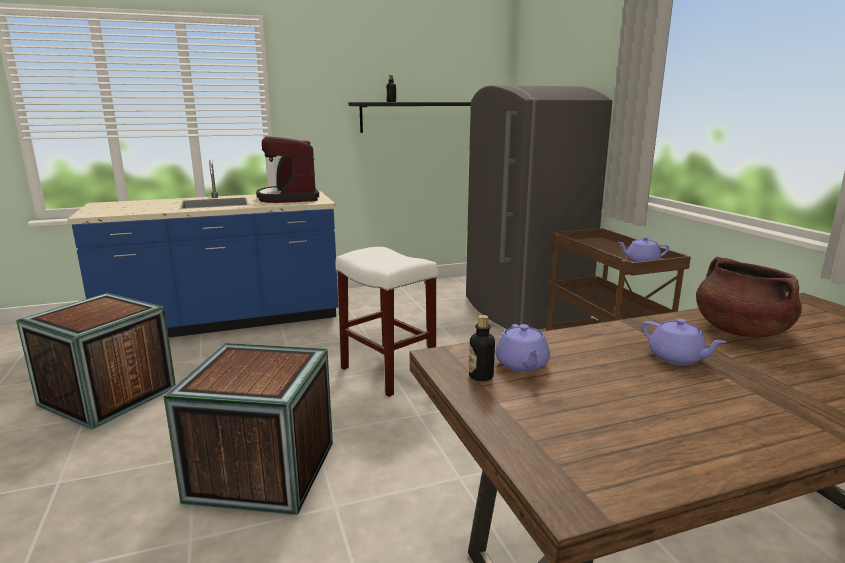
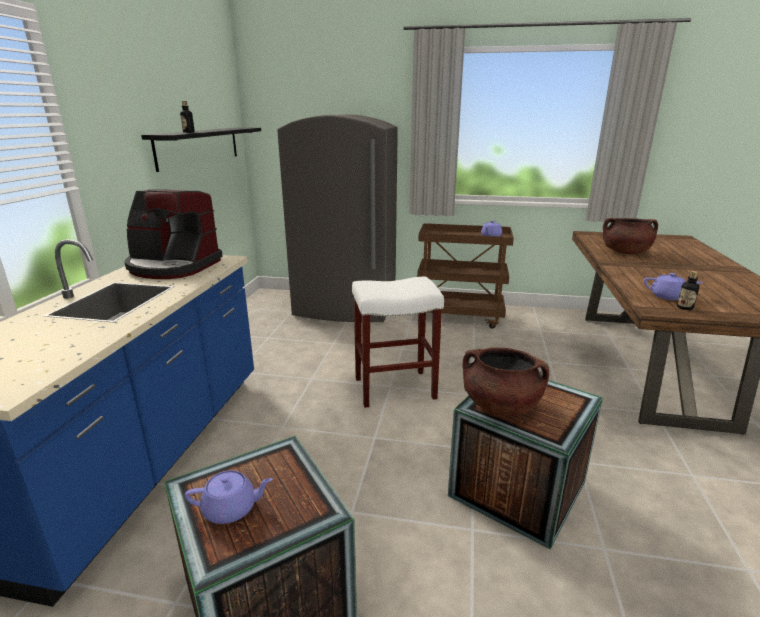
camera: 60 degrees left, 5 degrees up
purple teapot [642,318,727,365] -> purple teapot moved to [185,470,273,524]
none -> brown cooking pot [462,348,549,416]

